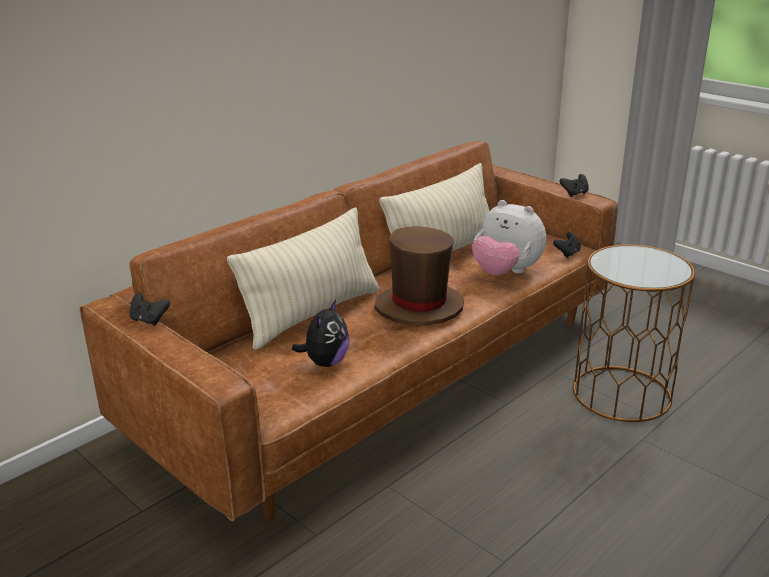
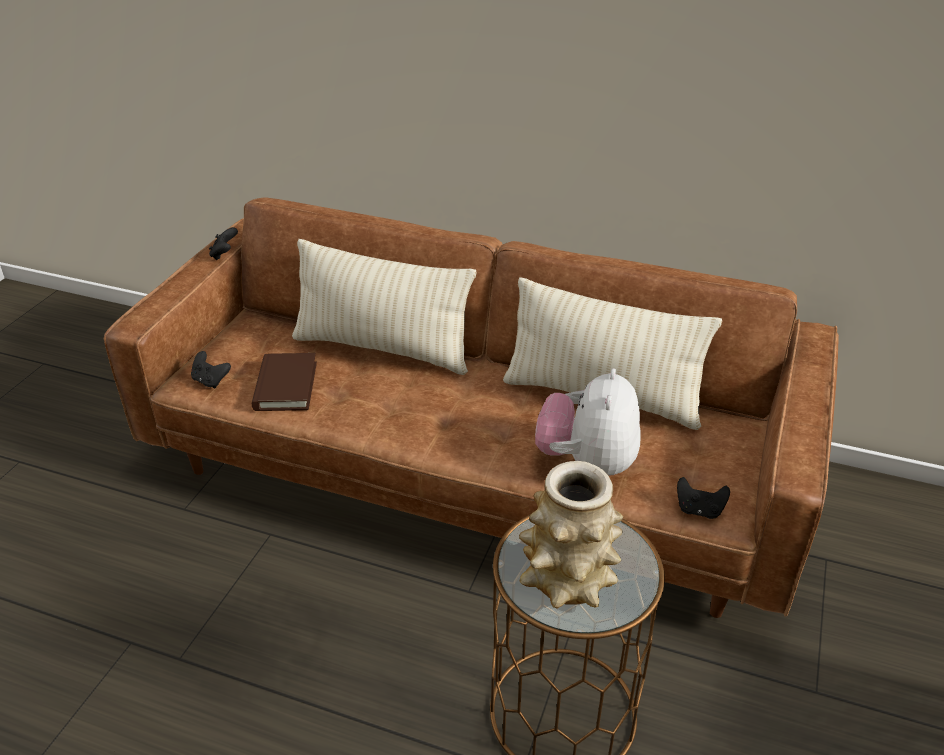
camera: 65 degrees right, 10 degrees up
plush toy [292,300,349,367] -> brown book [252,353,317,411]
brown hat [374,226,464,326] -> none
black game controller [559,174,589,197] -> black game controller moved to [191,351,231,388]
none -> vase [519,461,623,609]

